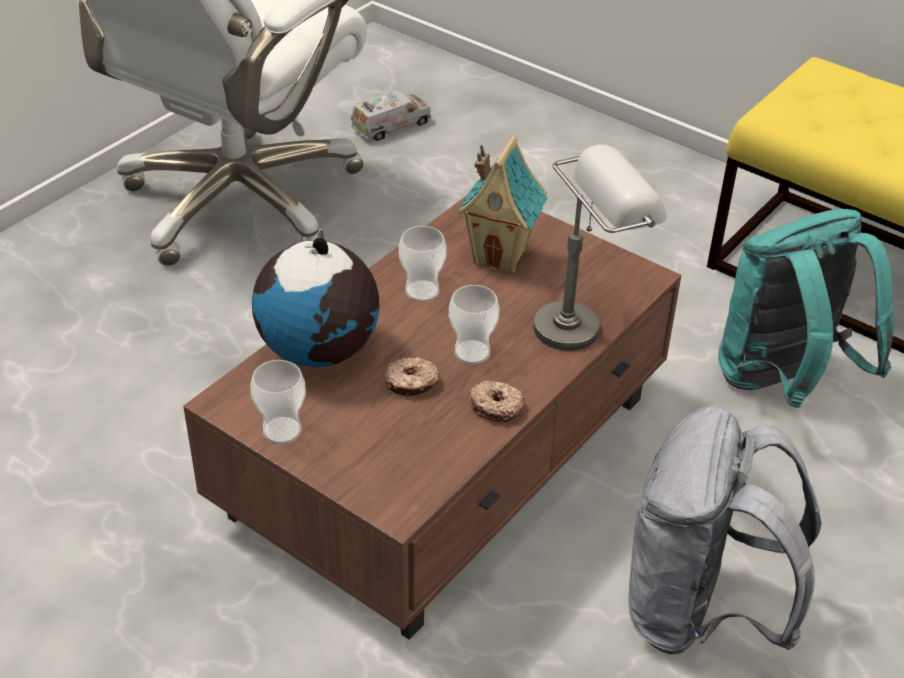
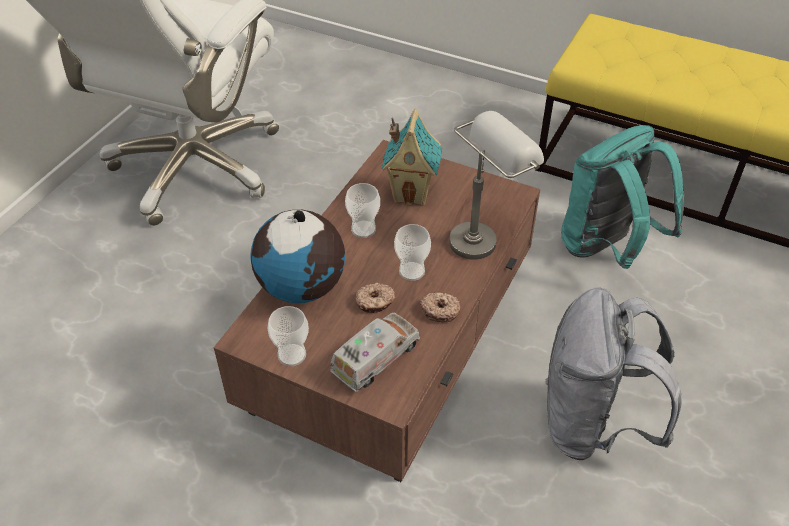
camera: 10 degrees left, 5 degrees up
toy truck [351,90,431,141] -> toy truck moved to [330,313,420,392]

